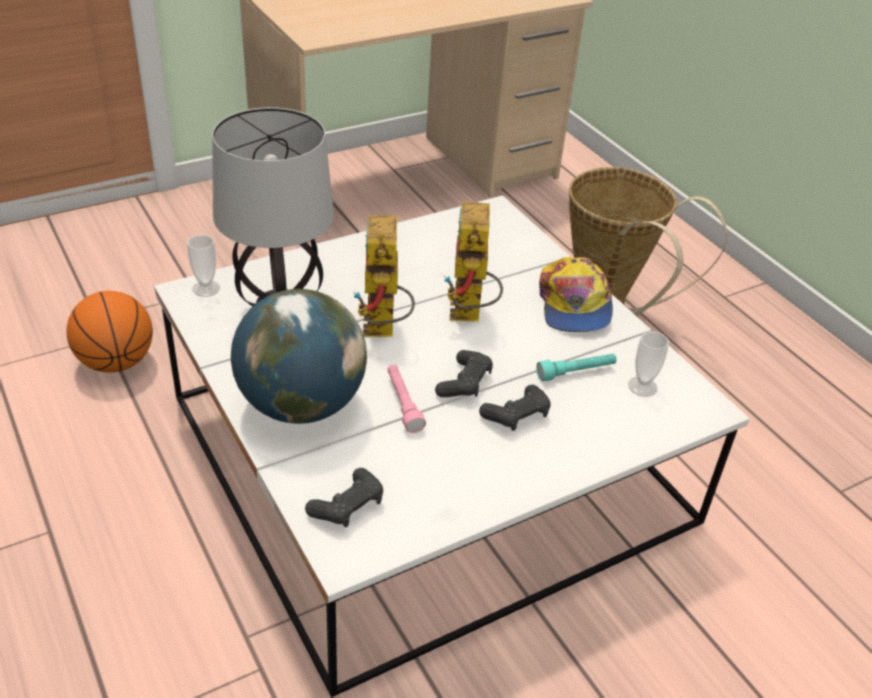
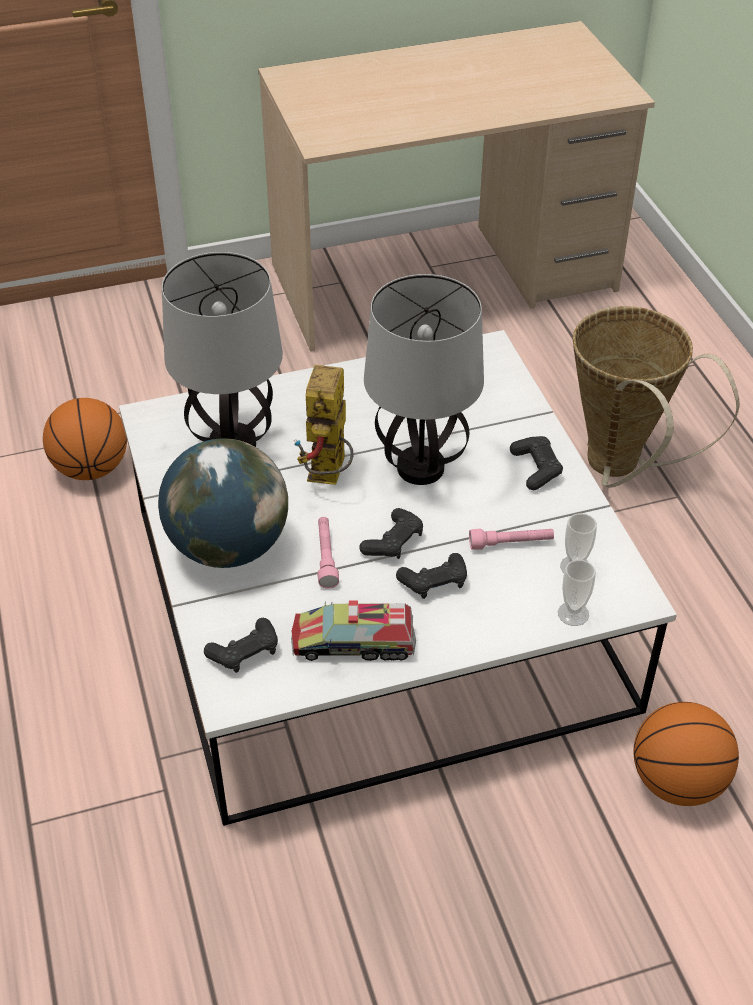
camera: 15 degrees right, 5 degrees up
cup [187,235,220,297] -> cup moved to [558,560,596,626]
toy robot [444,202,503,322] -> table lamp [364,274,484,485]
turquoise flashlight [536,354,617,381] -> pink flashlight [469,528,554,550]
cap [539,257,613,332] -> black game controller [510,436,563,490]
none -> toy truck [291,601,416,661]
none -> basketball [634,702,739,806]

